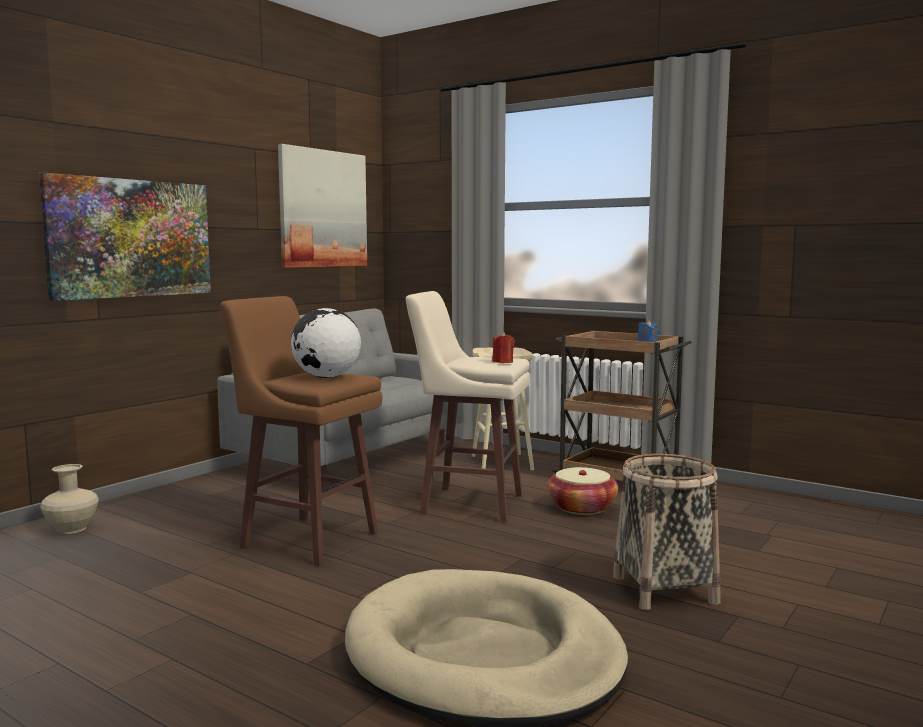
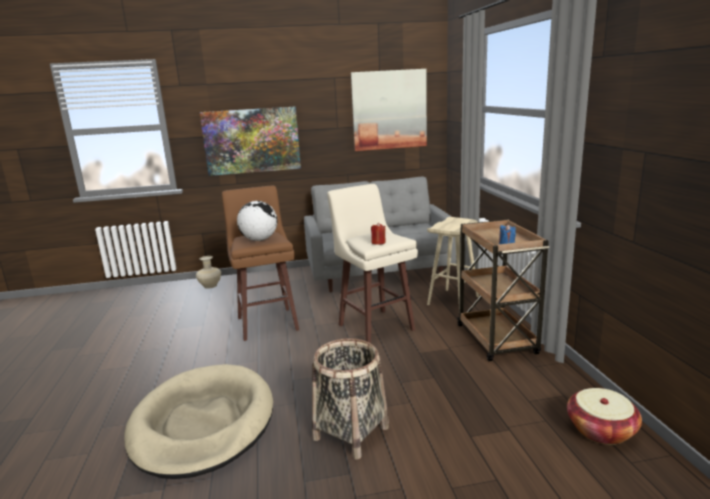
camera: 45 degrees right, 10 degrees up
basket [547,467,618,515] -> basket moved to [567,388,642,445]

